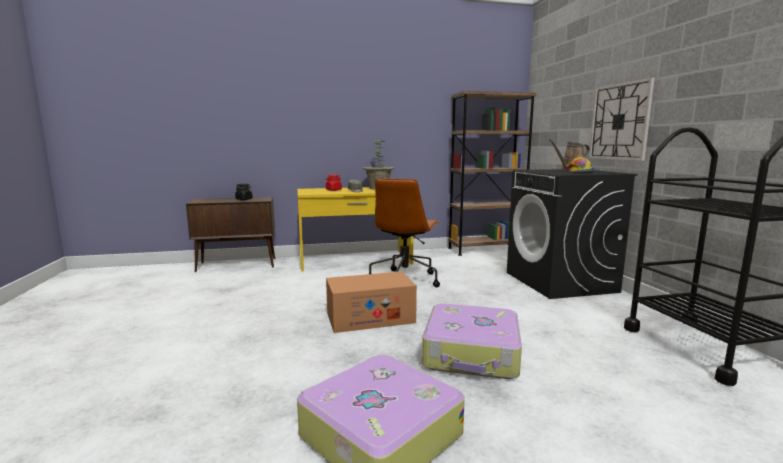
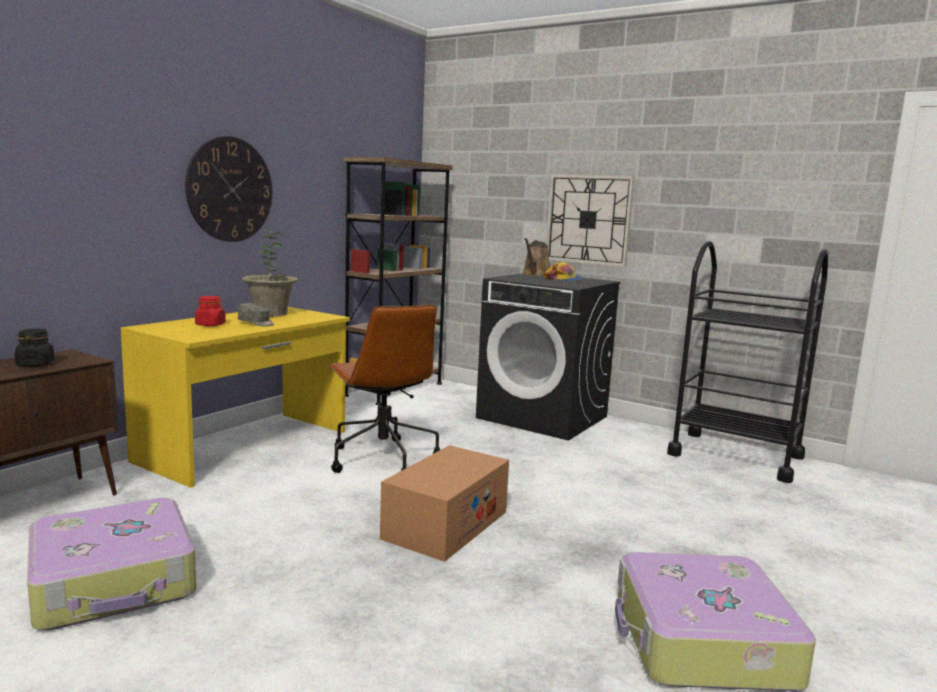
camera: 45 degrees left, 0 degrees up
suitcase [422,303,522,379] -> suitcase moved to [27,498,196,630]
none -> wall clock [185,136,272,242]

